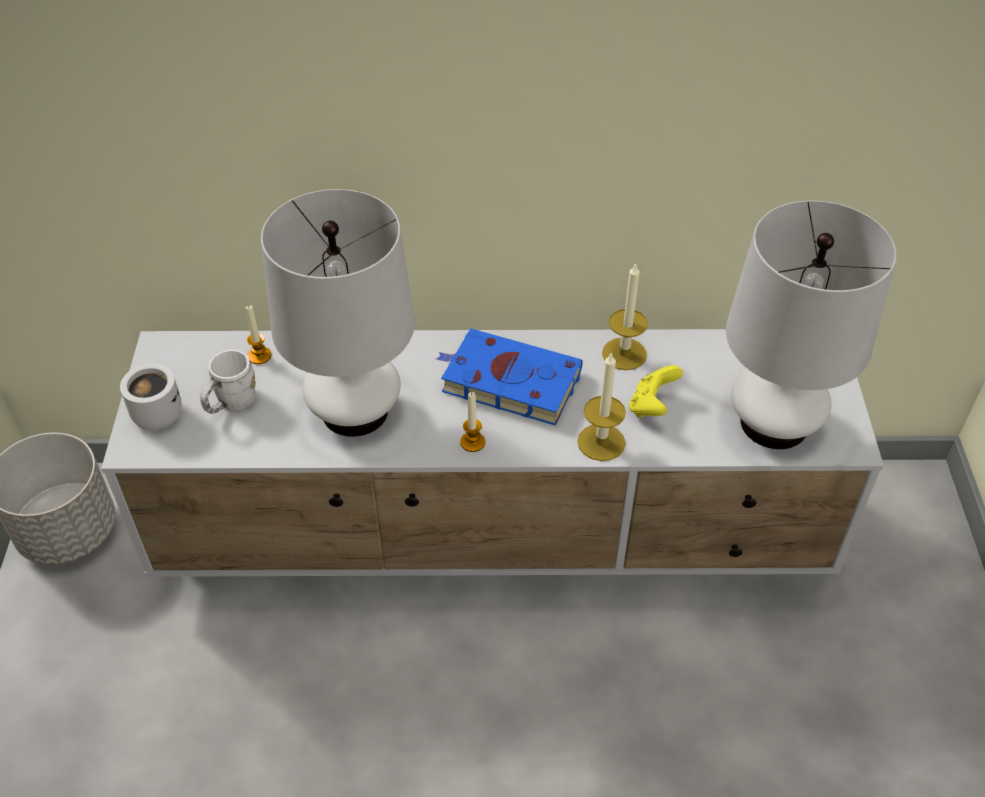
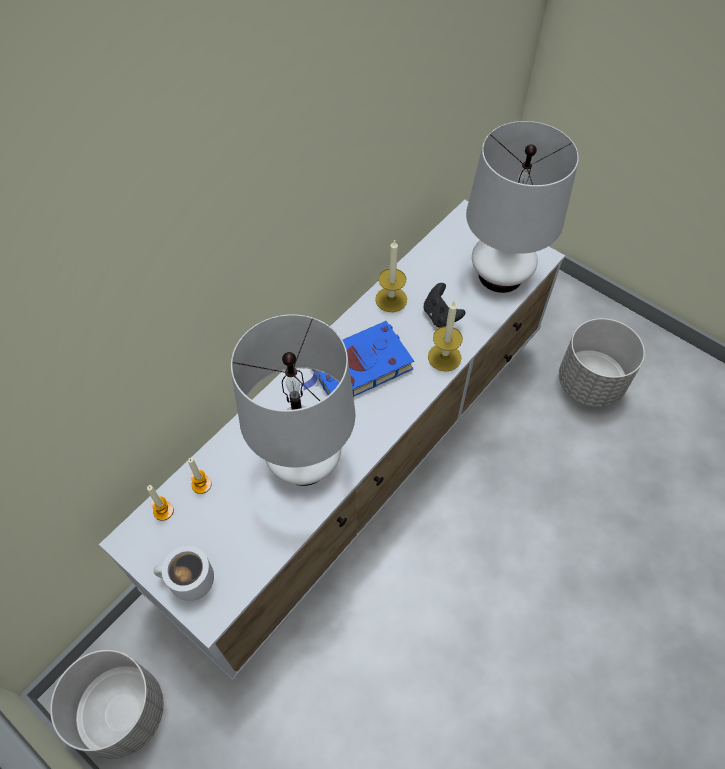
camera: 50 degrees left, 10 degrees up
white mug [200,350,256,414] -> none
candle [460,392,485,452] -> candle moved to [147,485,174,521]
yellow game controller [629,365,683,417] -> black game controller [423,283,465,328]
none -> grey planter [559,318,645,407]

